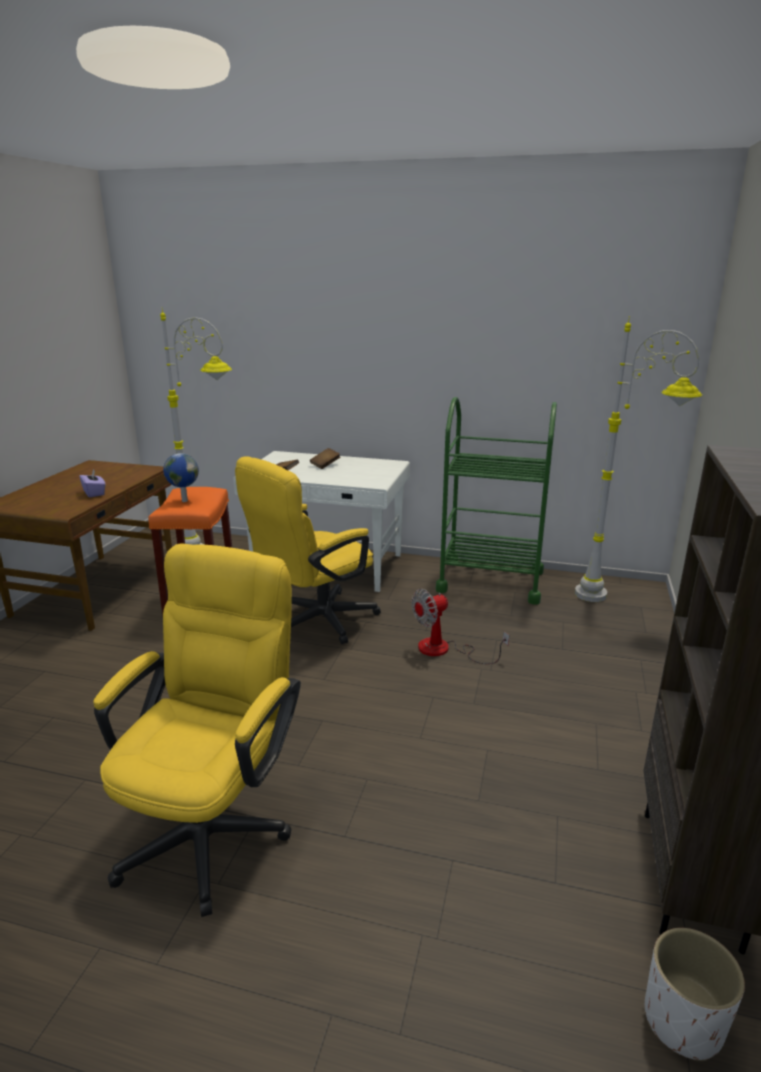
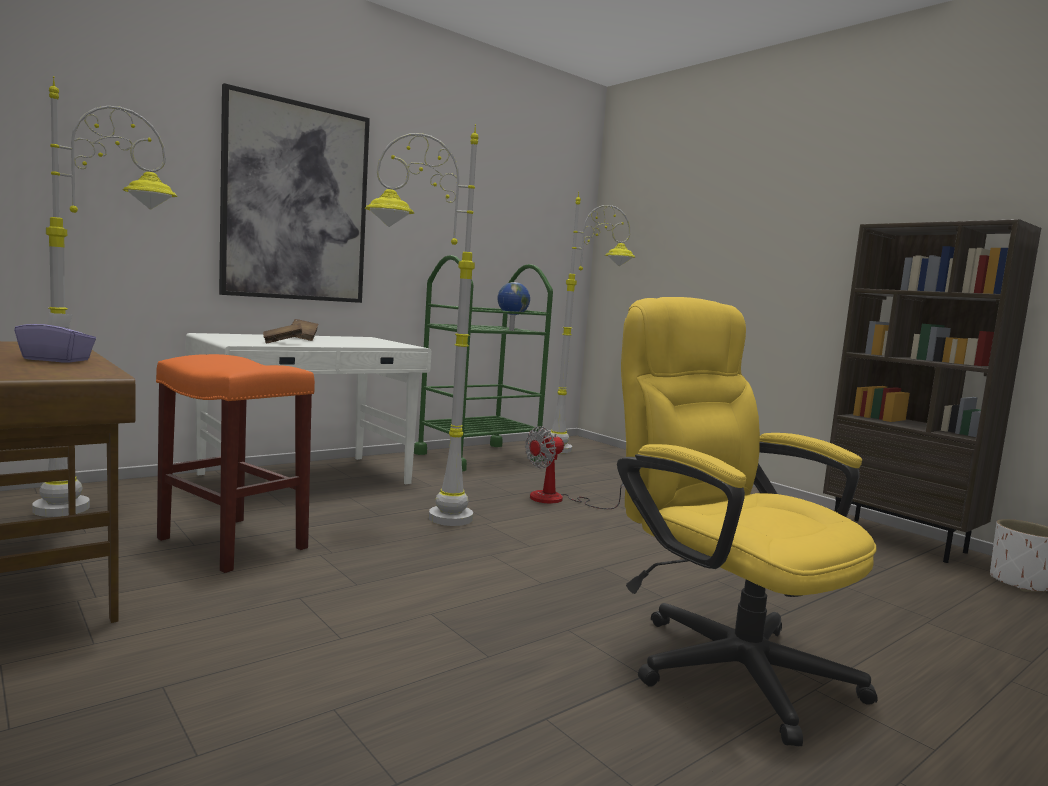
camera: 55 degrees left, 15 degrees down
globe [163,453,199,502] -> globe moved to [498,282,530,331]
yellow office chair [235,456,381,644] -> grey floor lamp [365,124,478,526]
fan [412,589,509,664] -> fan turned 45 degrees clockwise [525,426,625,509]
none -> picture [219,83,370,303]

